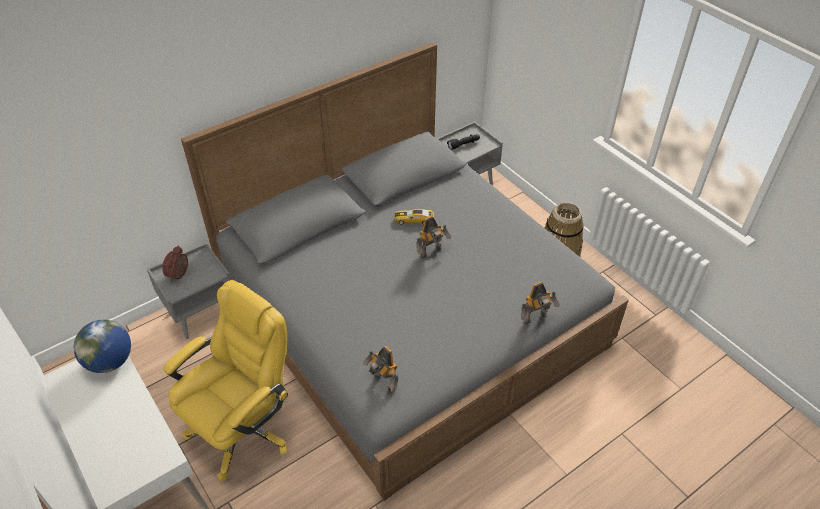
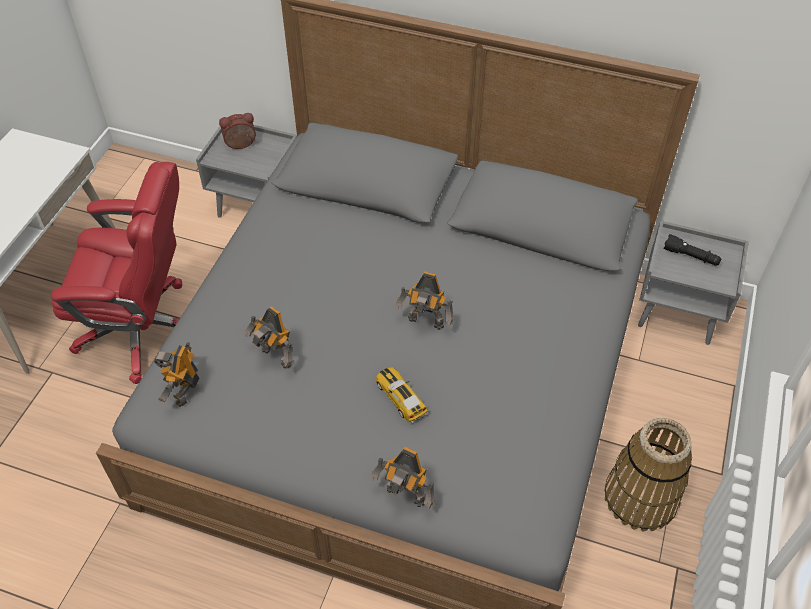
camera: 55 degrees right, 5 degrees up
globe [74,320,131,373] -> none
yellow office chair [164,280,288,481] -> red office chair [51,162,182,384]
toy car [394,209,434,225] -> toy car moved to [376,367,428,423]
none -> toy robot [244,306,293,368]

